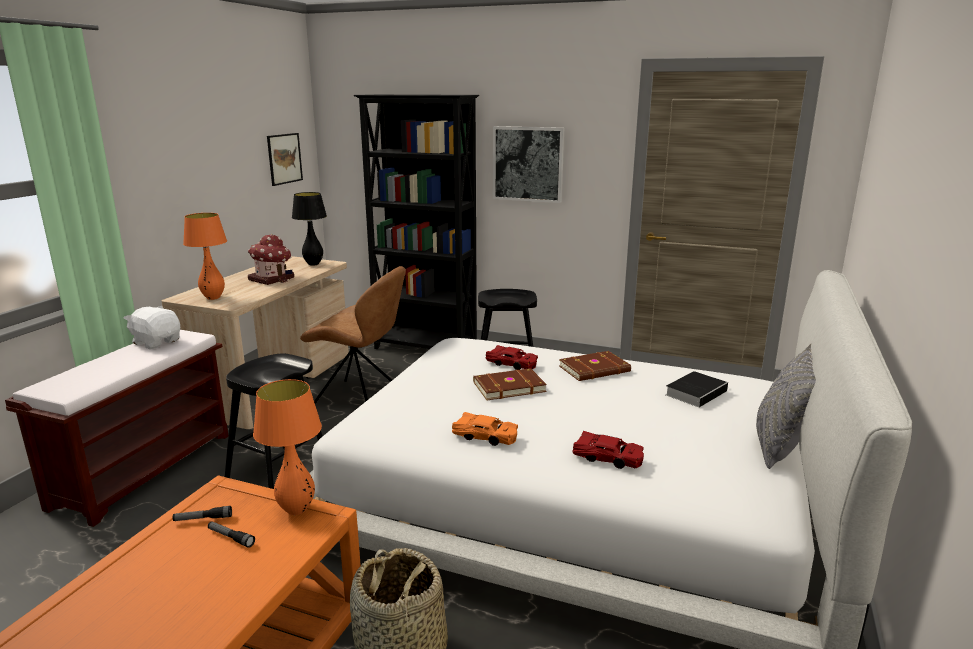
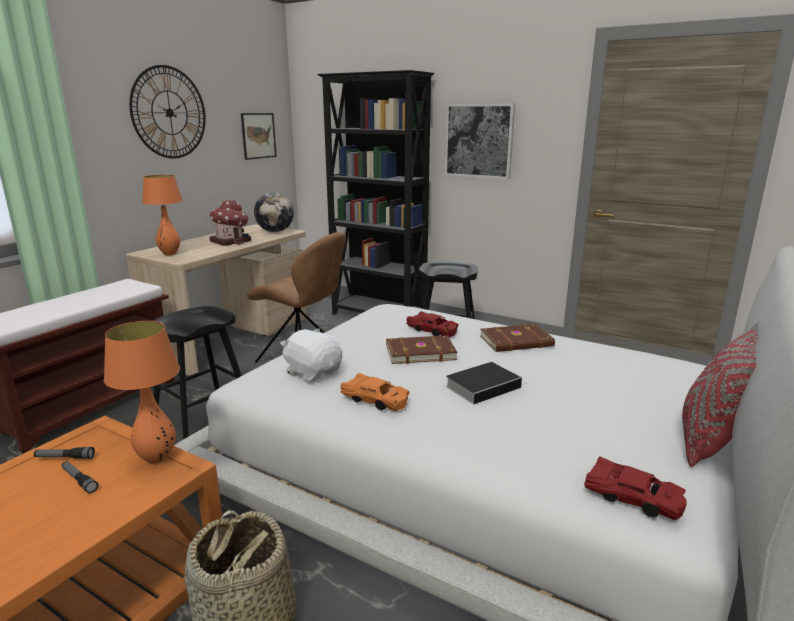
camera: 10 degrees right, 0 degrees up
white plush toy [123,306,180,349] -> white plush toy moved to [280,328,342,383]
black table lamp [292,192,327,266] -> globe [254,193,294,232]
red toy car [572,431,644,469] -> red toy car moved to [584,456,687,520]
book [665,371,729,408] -> book moved to [446,362,527,404]
grey pillow [756,344,816,469] -> red pillow [682,323,758,467]
none -> wall clock [129,65,206,159]

